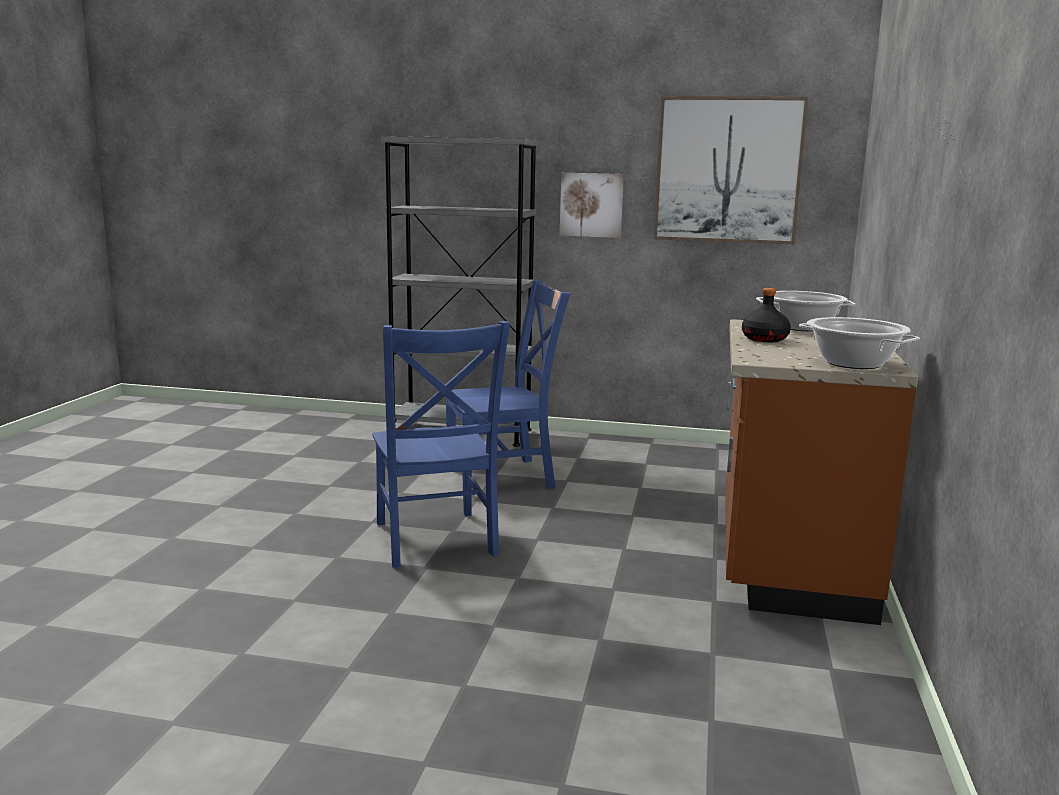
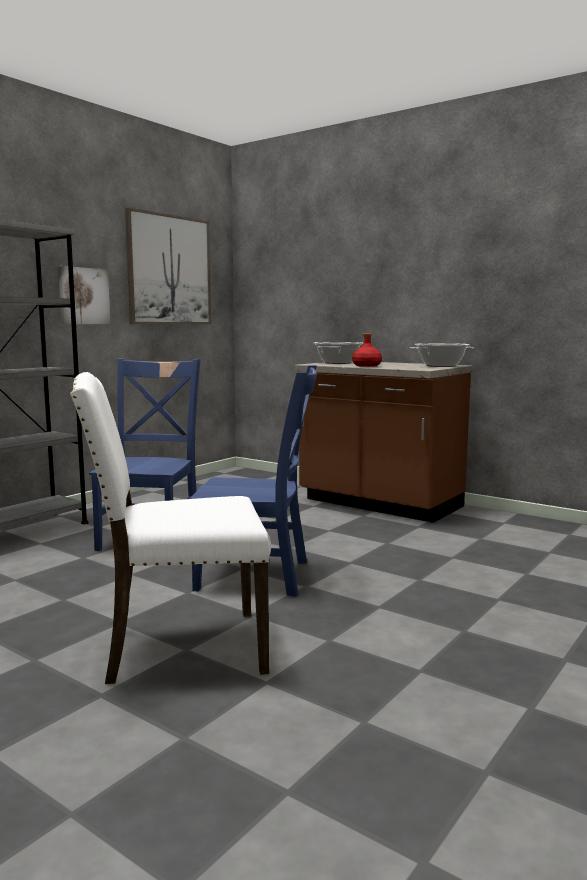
camera: 65 degrees left, 5 degrees down
black bottle [742,288,791,342] -> red bottle [352,333,382,367]
none -> white chair [70,372,271,684]

